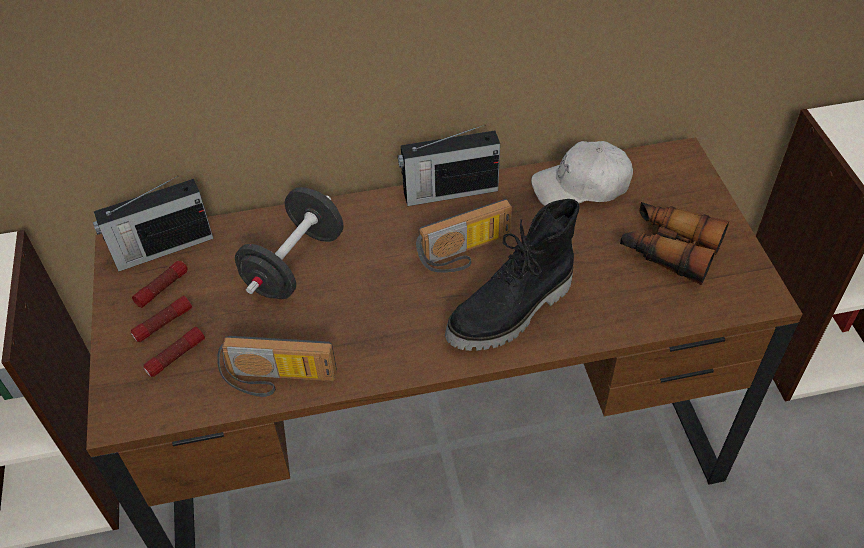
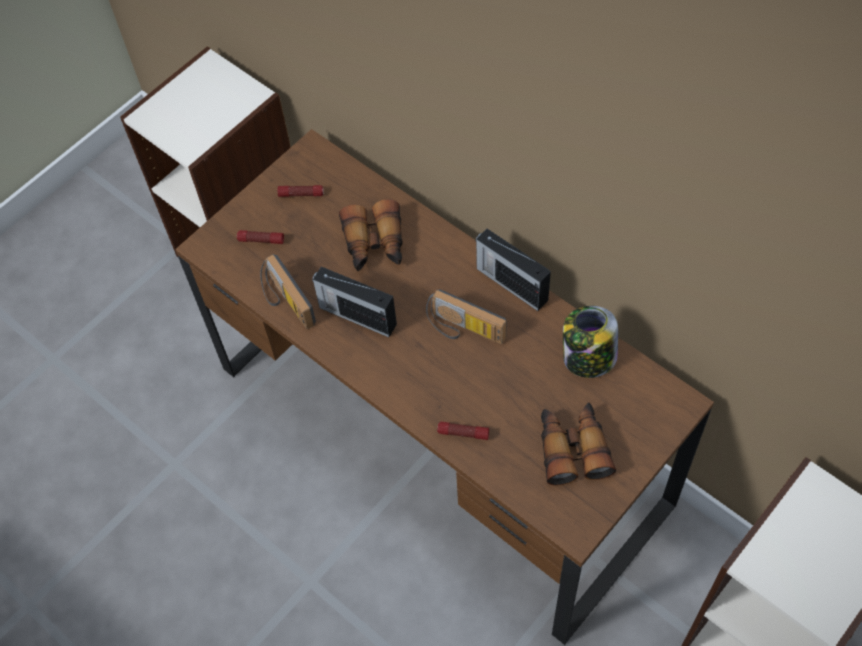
camera: 55 degrees right, 10 degrees up
radio [93,175,214,272] -> radio moved to [312,266,397,337]
flashlight [130,296,192,342] -> flashlight moved to [437,422,489,440]
black dumbbell [235,187,343,299] -> binoculars [339,199,403,271]
black boot [445,199,580,351] -> none
white cap [531,141,633,206] -> jar [563,306,618,378]

